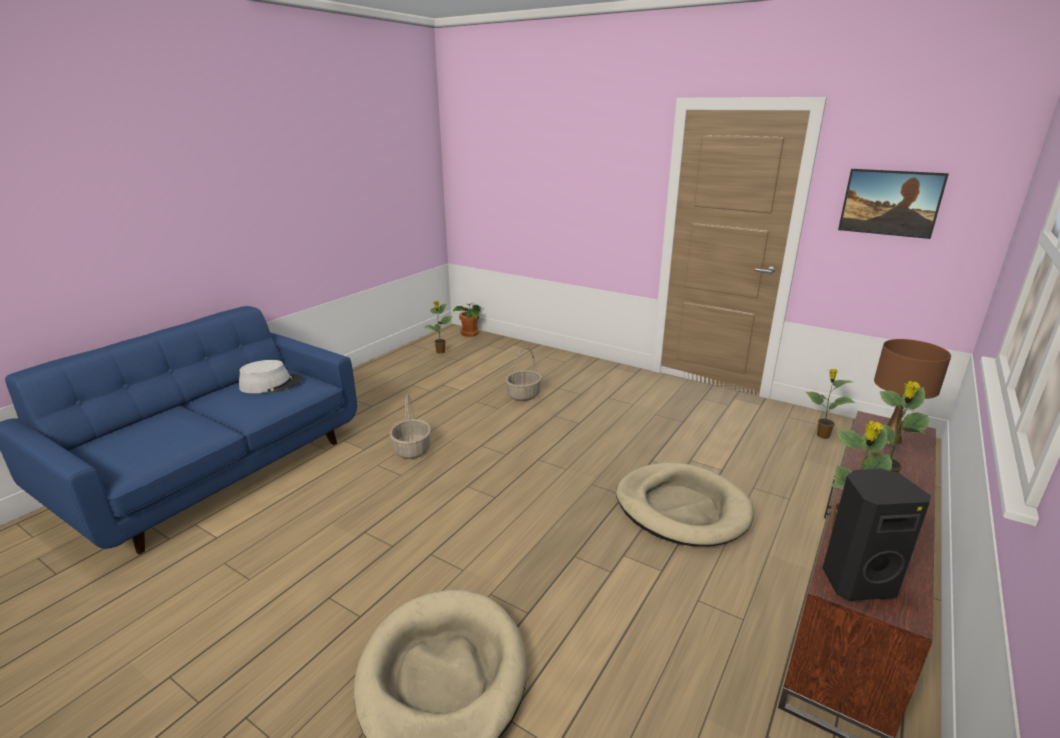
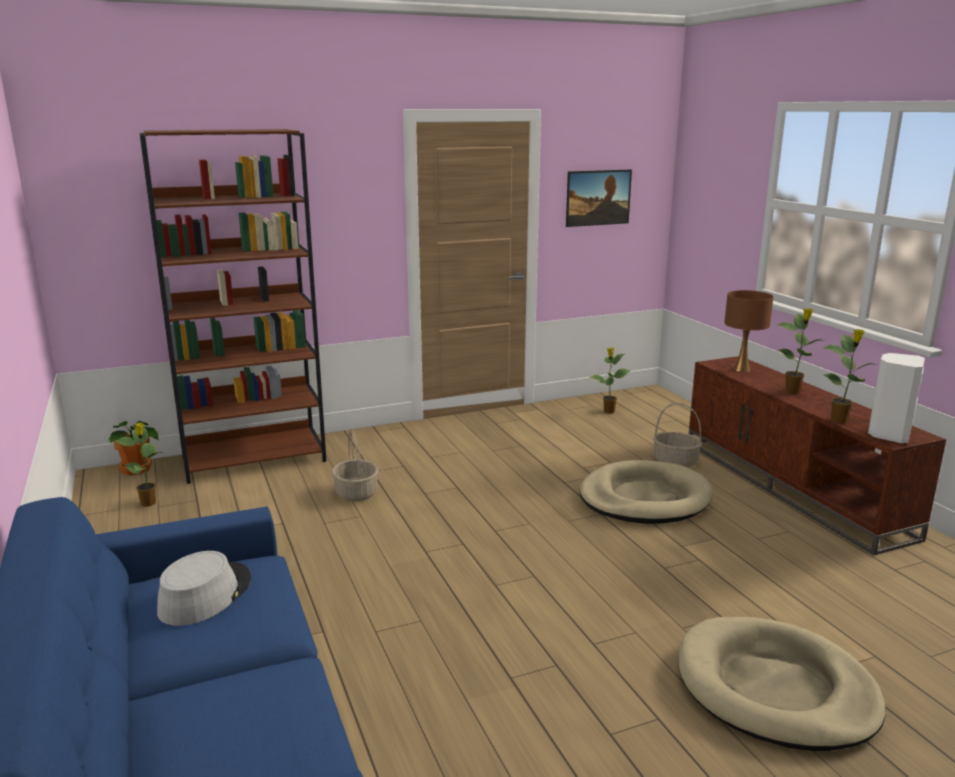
camera: 55 degrees left, 5 degrees down
basket [390,394,431,459] -> basket moved to [653,403,702,467]
black speaker [823,469,931,601] -> white speaker [868,353,925,443]
none -> brown bookcase [139,129,326,484]

